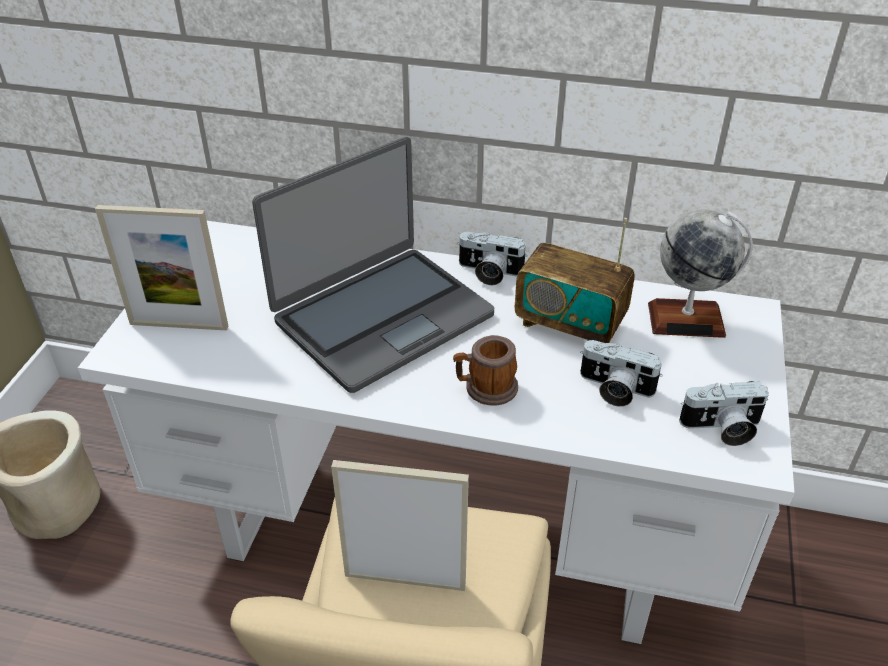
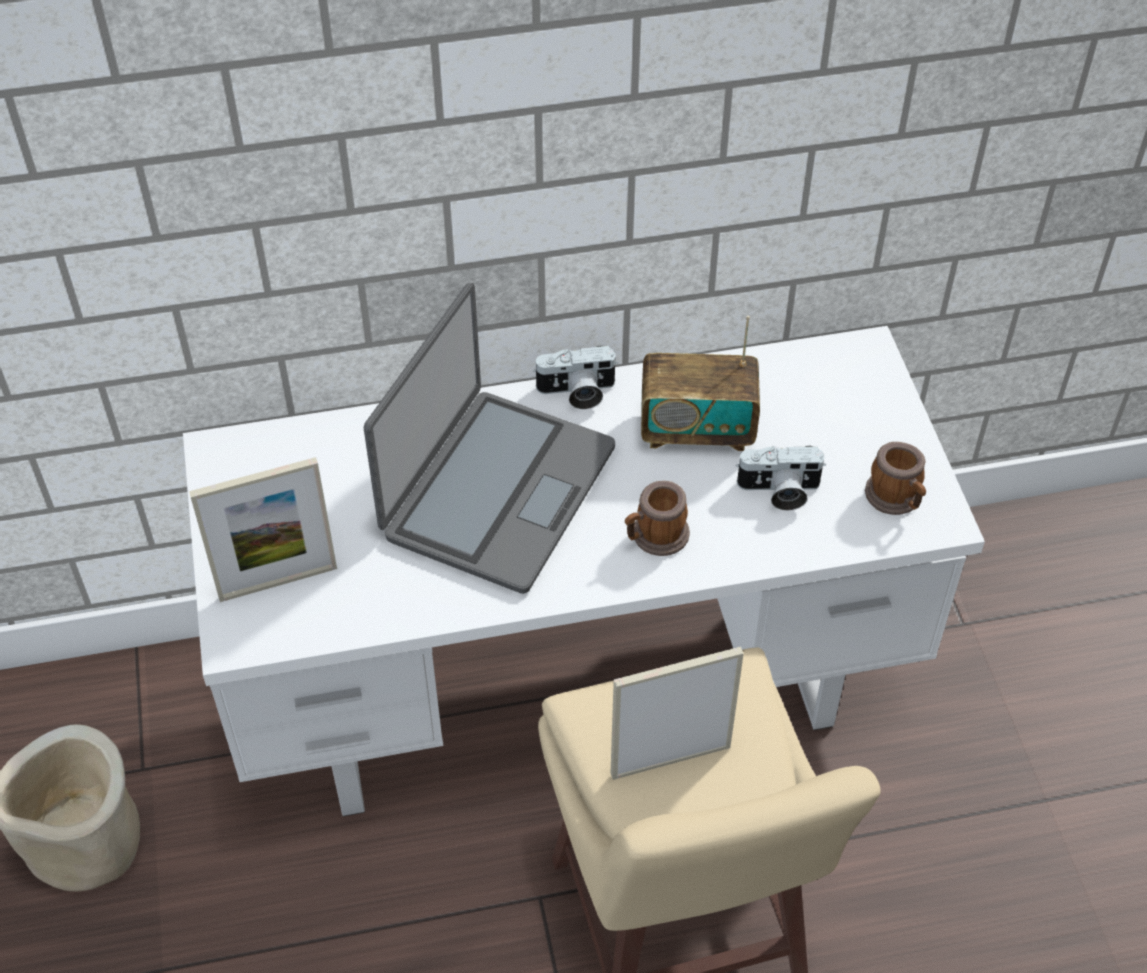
camera: 25 degrees left, 10 degrees up
globe [648,209,753,338] -> none
camera [679,381,769,446] -> mug [865,442,926,515]

